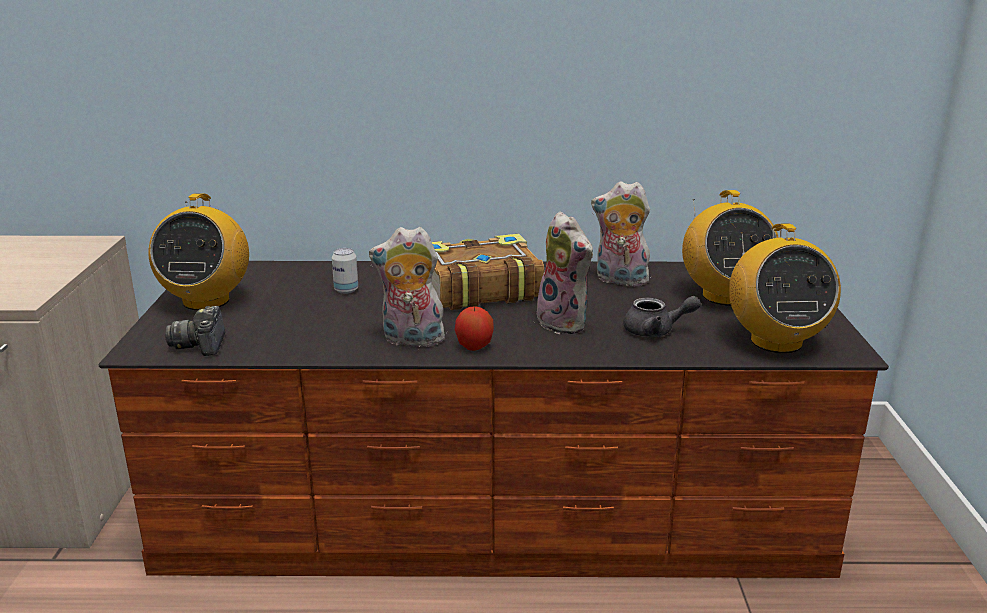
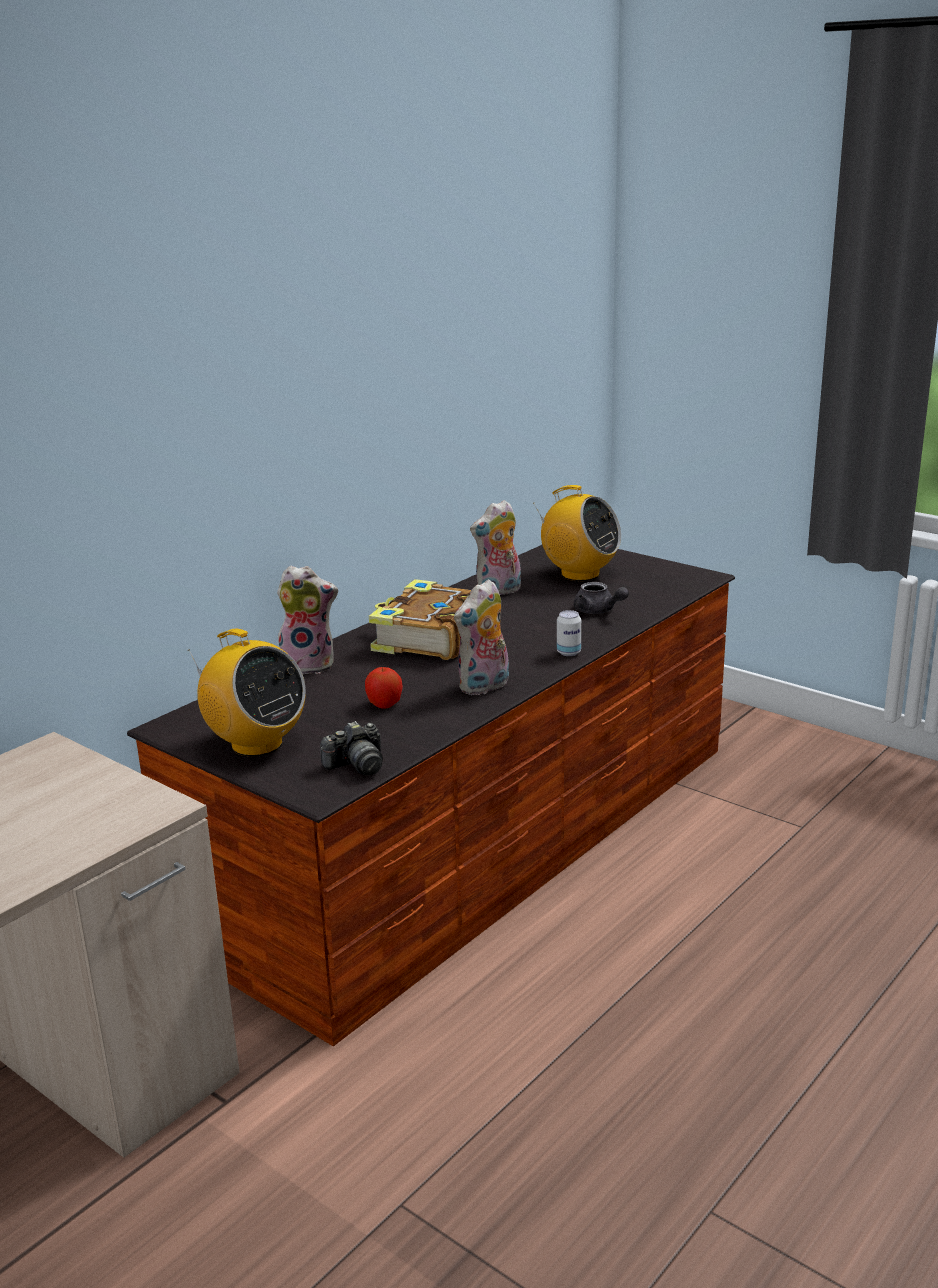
camera: 50 degrees left, 0 degrees up
camera [165,306,225,356] -> camera turned 60 degrees counterclockwise [320,721,383,775]
can [332,248,358,294] -> can moved to [557,610,581,656]
apple [455,307,494,351] -> apple moved to [365,667,403,709]
plush toy [537,212,593,334] -> plush toy moved to [277,566,338,674]
grey teapot [623,296,701,337] -> grey teapot turned 90 degrees clockwise [574,582,629,614]
radio [729,224,841,353] -> none

